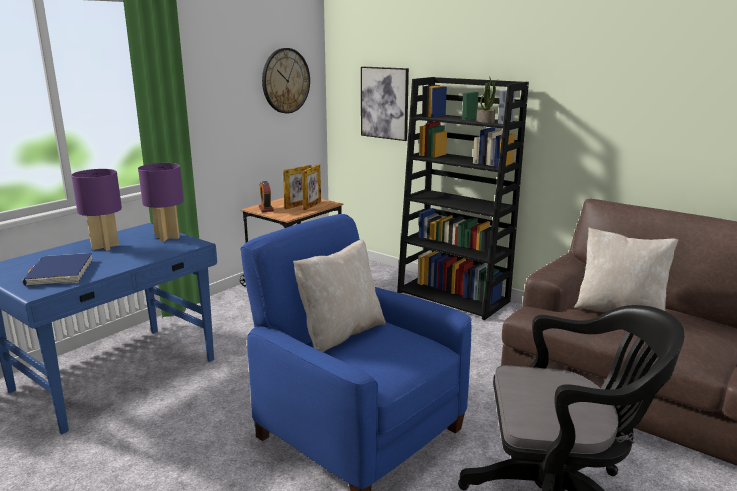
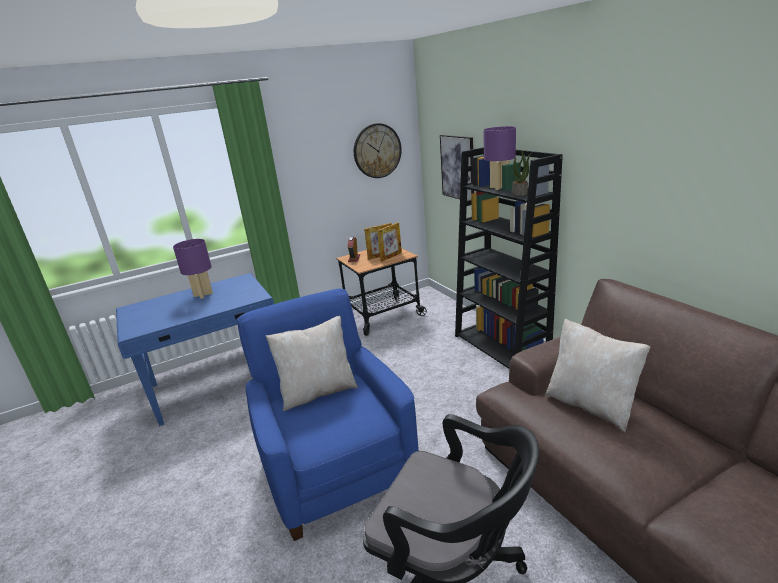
camera: 25 degrees right, 5 degrees up
blue book [22,253,92,286] -> none
purple table lamp [138,163,184,242] -> purple table lamp moved to [483,126,516,190]

